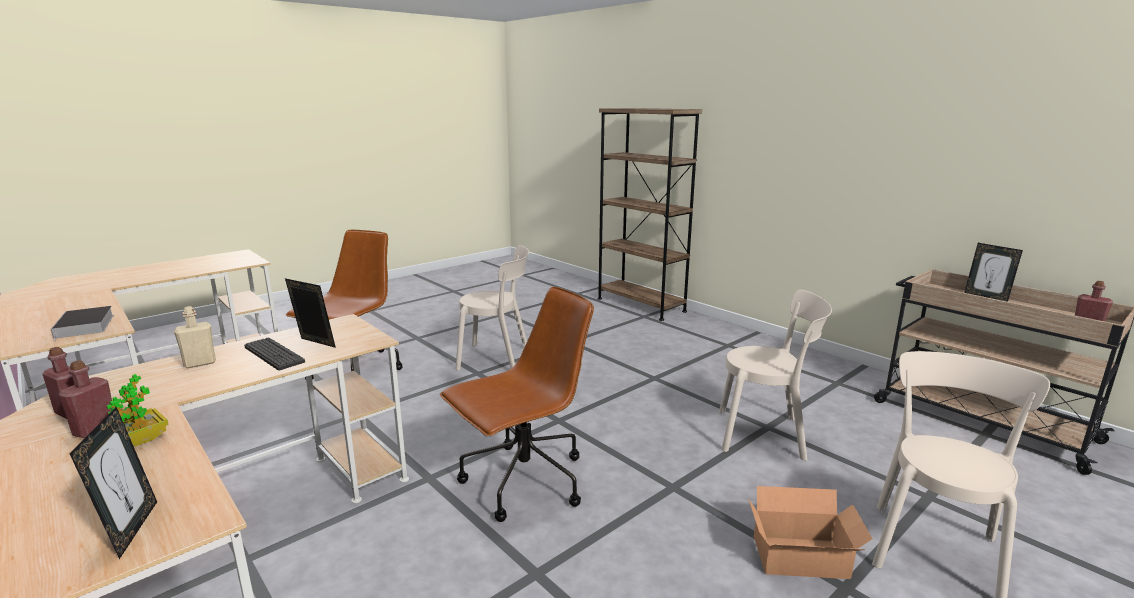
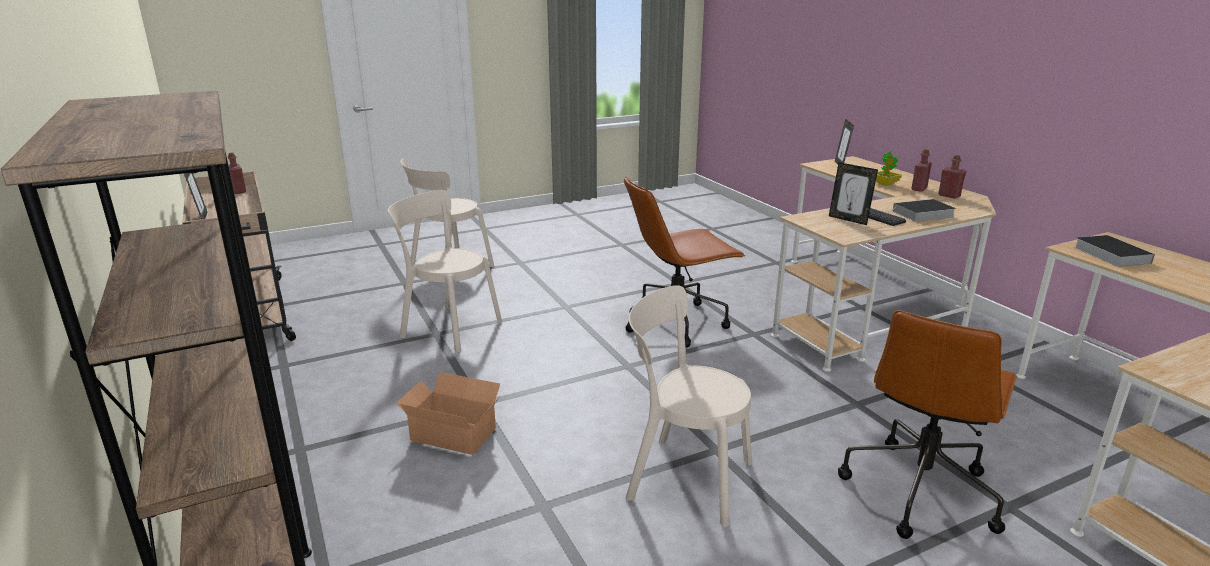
camera: 165 degrees left, 5 degrees up
beige bottle [174,306,216,368] -> book [886,199,956,222]
cardboard box [748,486,873,579] -> cardboard box moved to [396,372,500,455]

